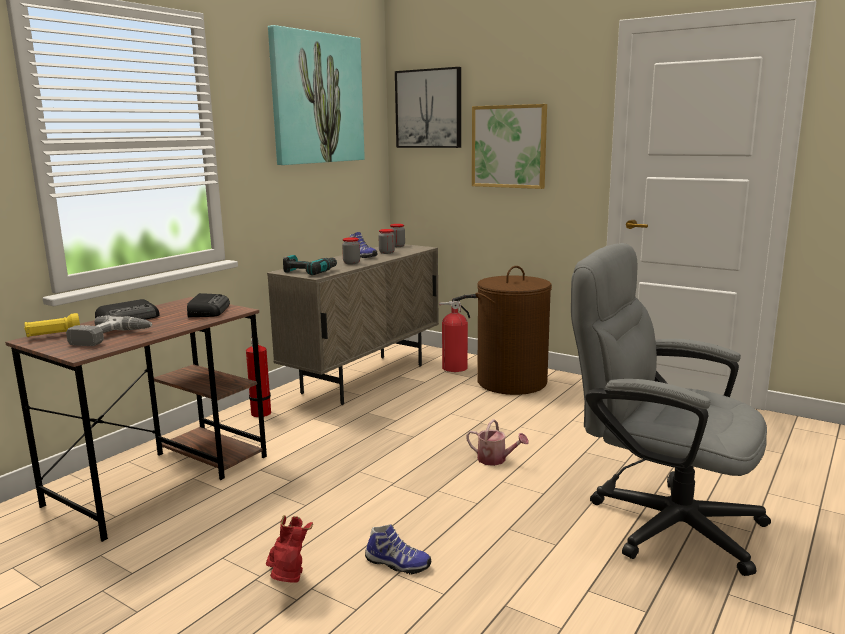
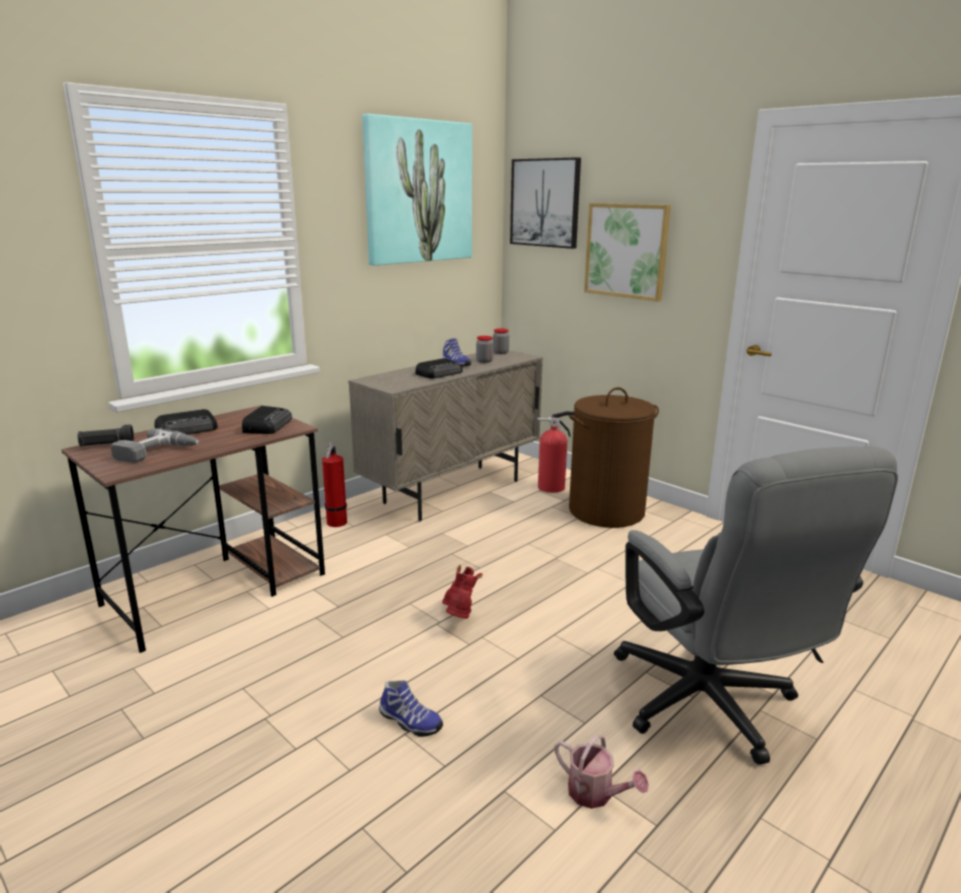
camera: 10 degrees right, 5 degrees up
yellow flashlight [24,313,80,337] -> black flashlight [78,424,134,446]
red boot [266,515,313,583] -> red boot moved to [442,565,483,619]
power drill [283,255,337,275] -> none
jar [342,237,360,264] -> radio [415,358,463,379]
watering can [466,419,529,466] -> watering can moved to [555,735,649,809]
grey office chair [571,243,771,576] -> grey office chair turned 150 degrees counterclockwise [614,446,898,765]

